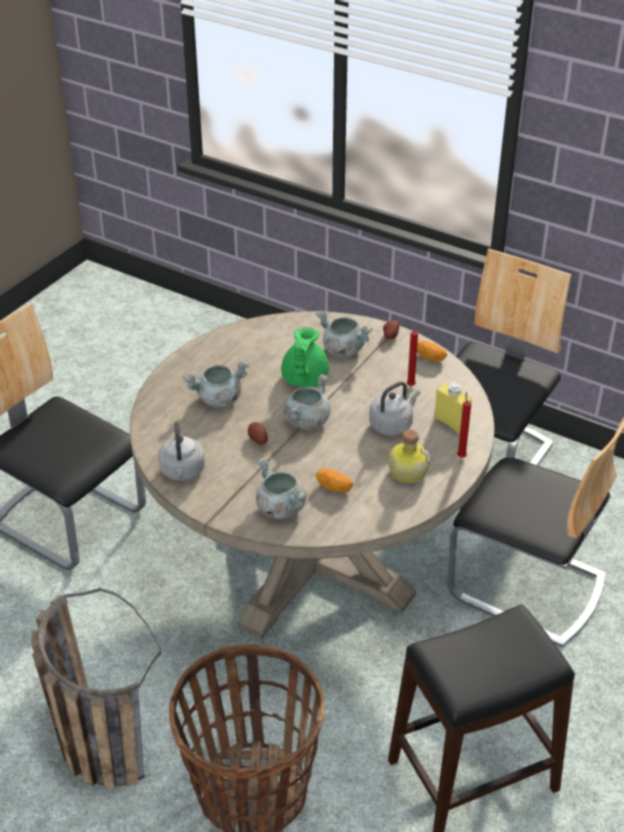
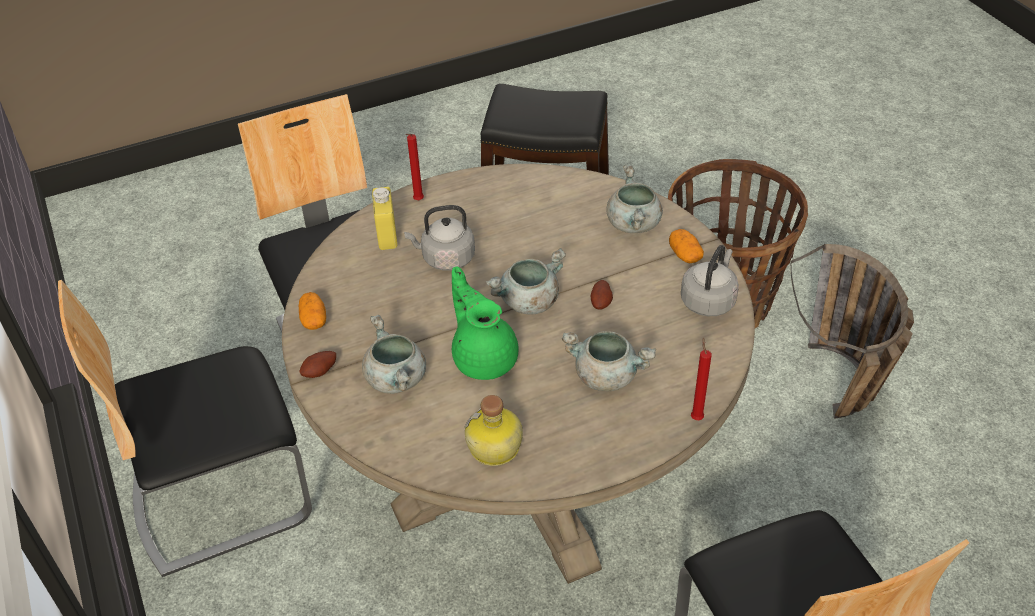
camera: 145 degrees left, 5 degrees up
green teapot [281,327,329,387] -> green teapot turned 75 degrees counterclockwise [452,266,519,380]
potato [316,468,353,493] -> potato moved to [669,229,704,263]
bottle [388,430,430,484] -> bottle moved to [464,395,523,466]
red candle [407,330,421,386] -> red candle moved to [691,338,712,420]

